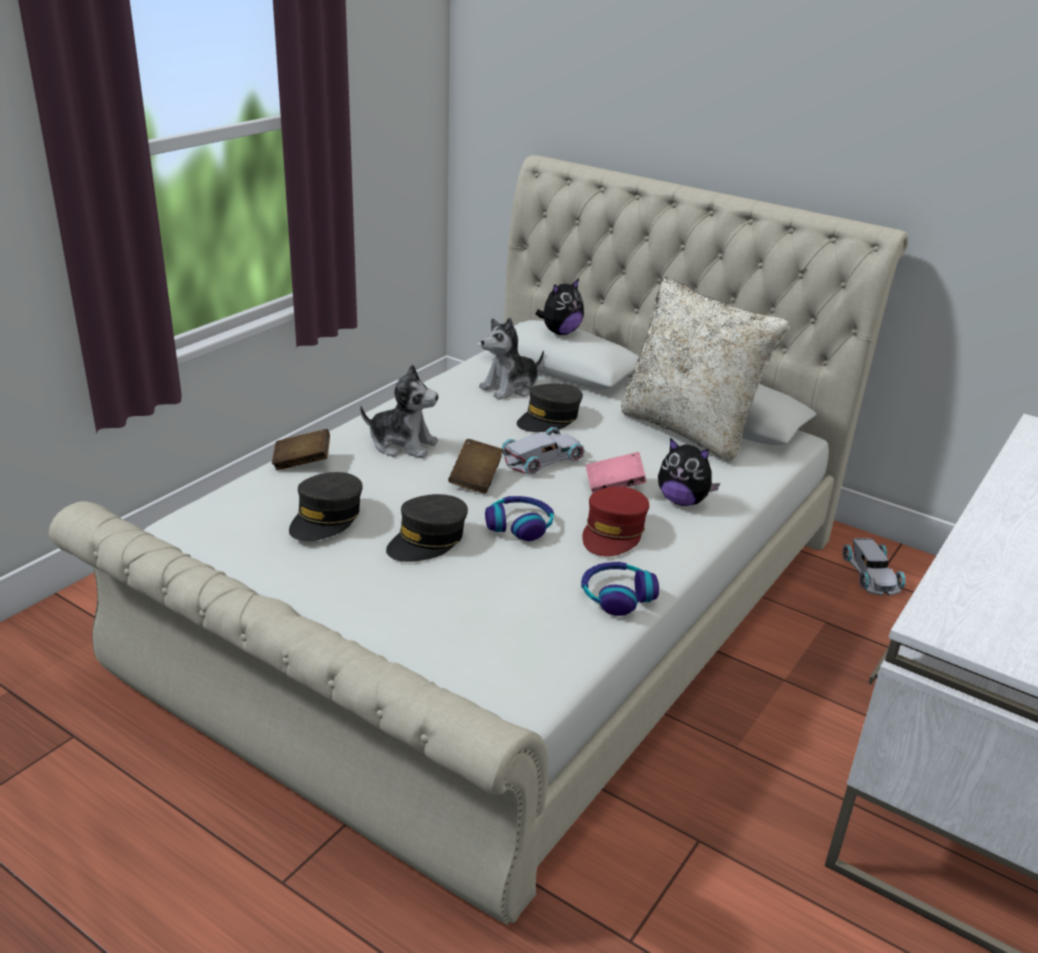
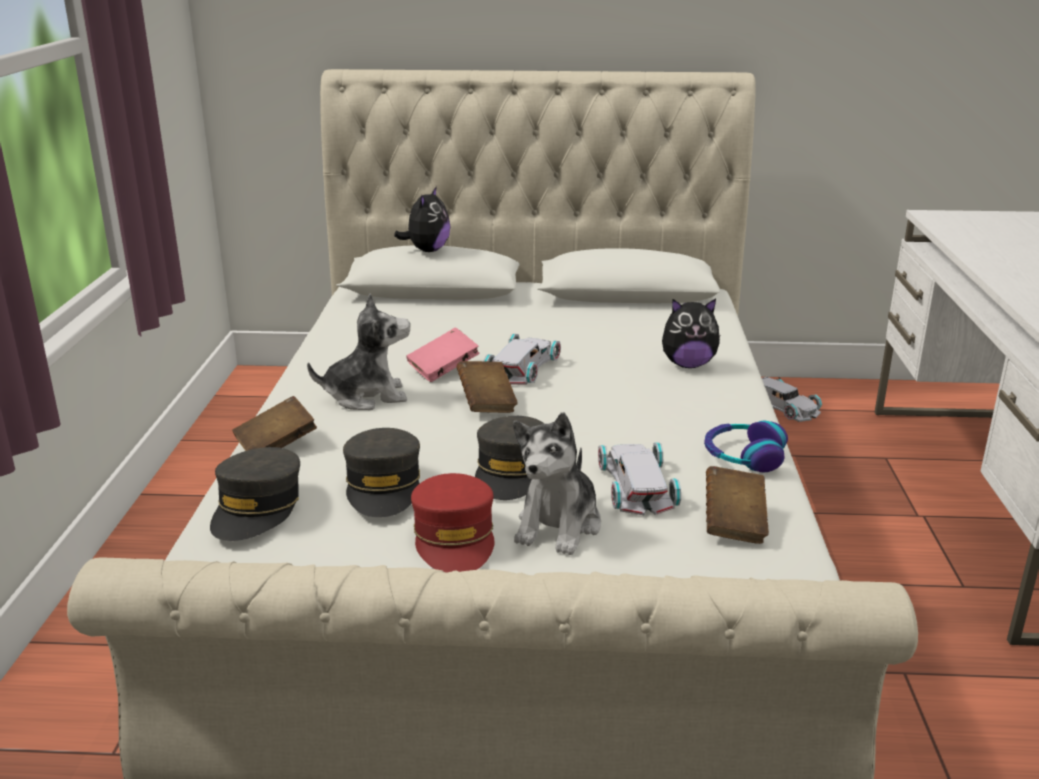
camera: 30 degrees left, 5 degrees down
plush toy [479,318,544,400] -> plush toy moved to [513,412,601,555]
headphones [485,496,554,541] -> none
grey cap [517,383,583,432] -> grey cap moved to [210,447,300,541]
red cap [582,486,649,557] -> red cap moved to [411,473,495,572]
pink book [586,452,647,494] -> pink book moved to [406,328,480,382]
beige pillow [621,277,790,462] -> none
none -> white toy car [598,442,681,515]
none -> brown book [706,466,769,544]

